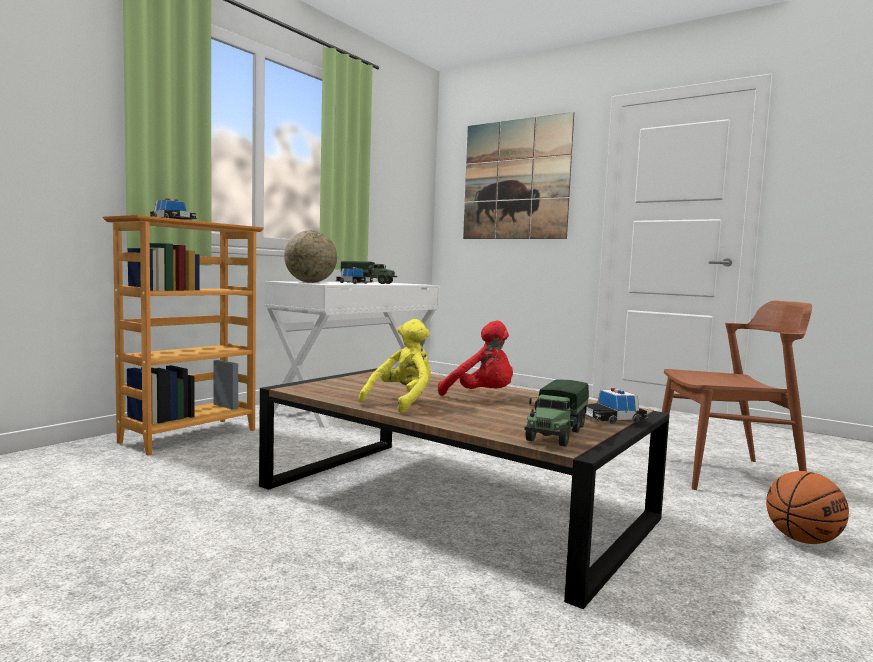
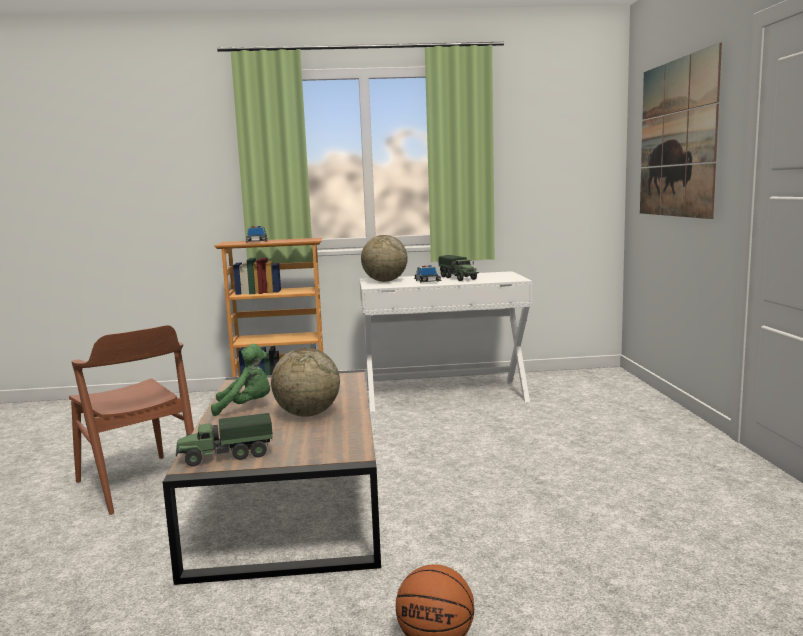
camera: 50 degrees right, 5 degrees up
yellow plush toy [358,319,431,413] -> green plush toy [211,344,270,416]
red plush toy [438,321,513,396] -> globe [271,348,340,417]
toy car [585,388,648,424] -> none
brown chair [662,301,812,490] -> brown chair moved to [69,325,194,515]

